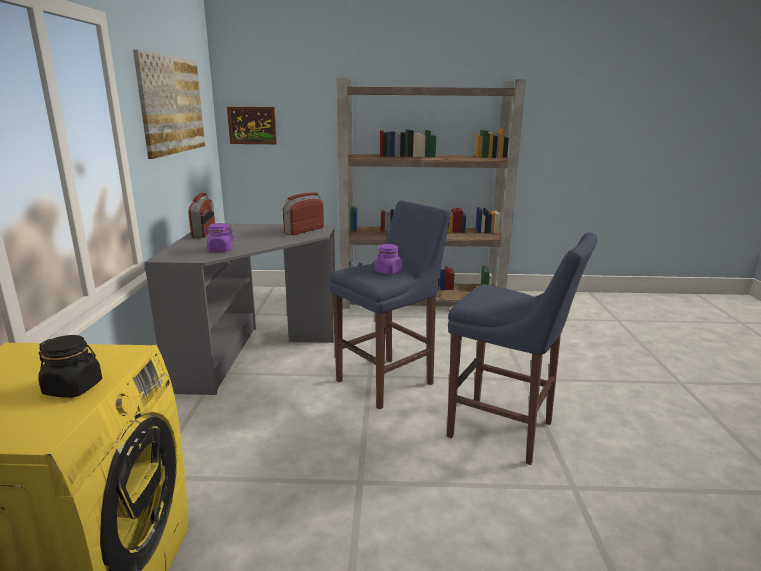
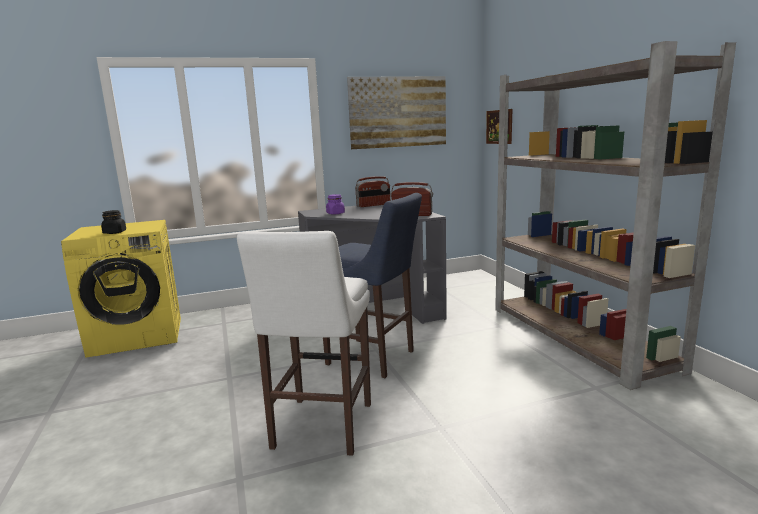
camera: 70 degrees right, 5 degrees down
purple jar [375,244,402,274] -> none
blue stool [447,232,597,465] -> white stool [237,231,371,456]

